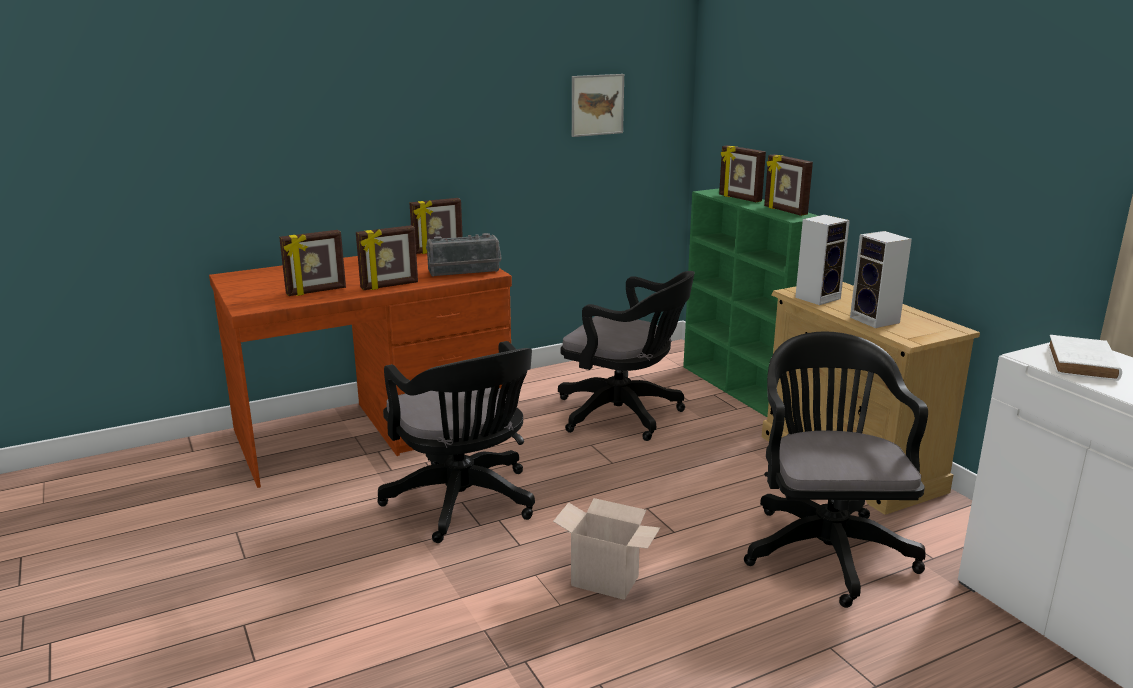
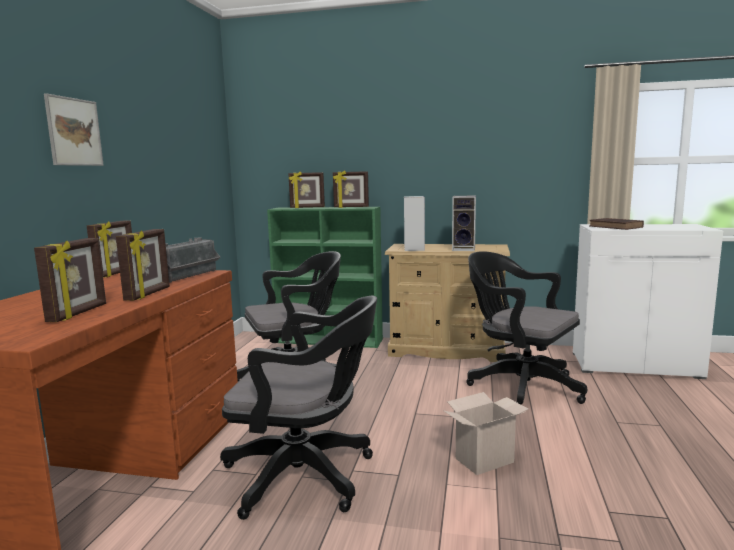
camera: 50 degrees left, 10 degrees down
picture [572,74,624,137] -> picture moved to [44,93,104,166]
white book [1047,335,1122,381] -> brown book [589,218,644,230]

